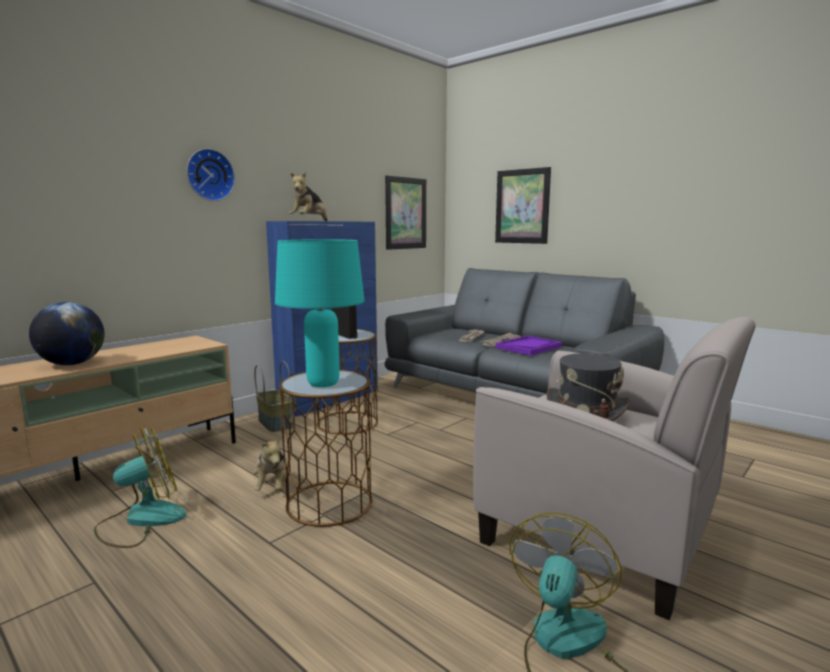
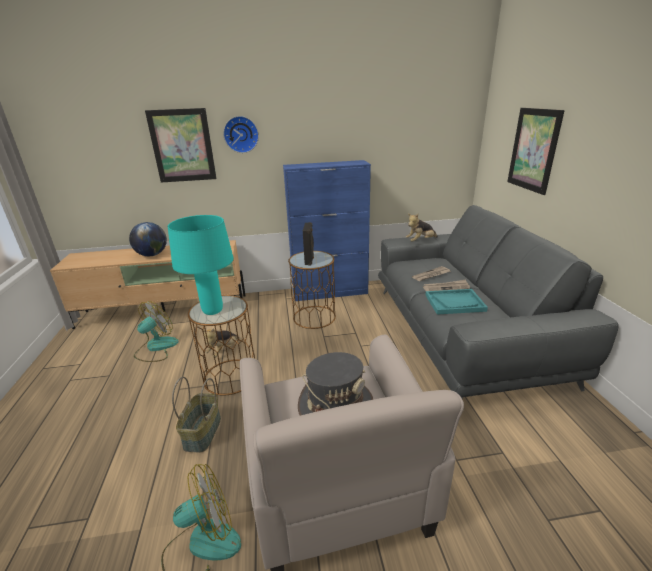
camera: 40 degrees right, 15 degrees up
fan [94,427,186,548] -> fan turned 60 degrees counterclockwise [134,301,179,362]
basket [254,361,293,432] -> basket moved to [172,377,221,453]
plush toy [289,172,327,221] -> plush toy moved to [406,214,438,242]
picture [385,176,426,250] -> picture moved to [145,108,217,183]
purple tray [496,336,562,356] -> turquoise tray [425,289,488,315]

